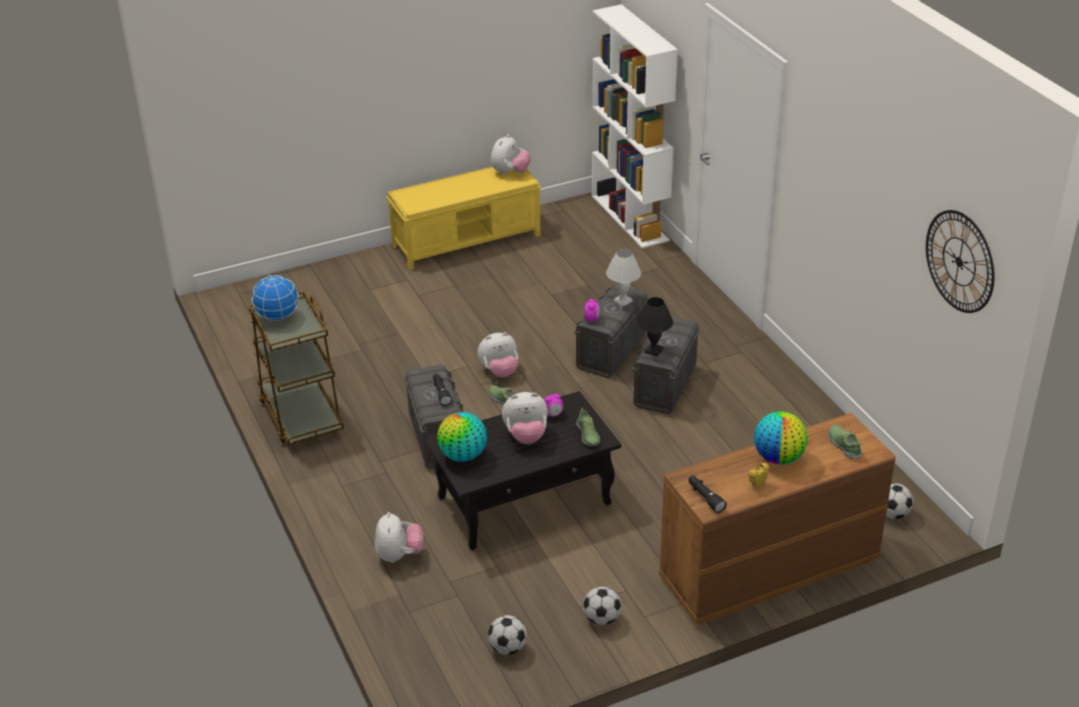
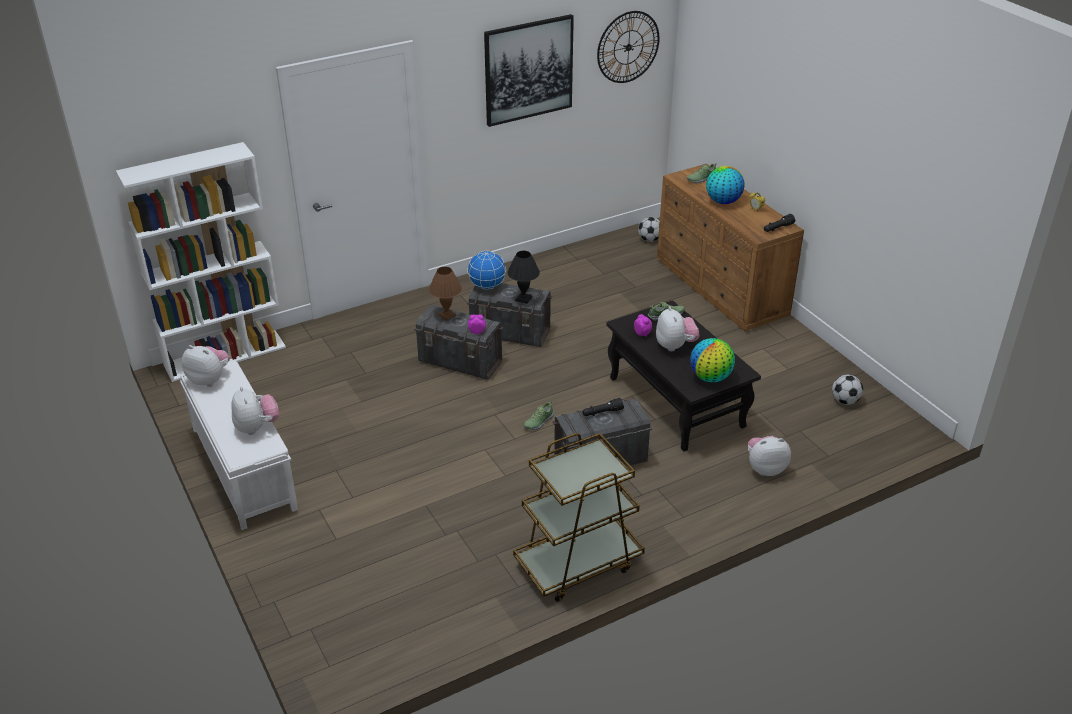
camera: 95 degrees left, 0 degrees up
globe [252,275,298,321] -> globe moved to [467,251,506,289]
yellow bench [386,167,541,270] -> white bench [180,361,298,530]
plush toy [478,332,518,378] -> plush toy moved to [231,387,280,435]
football [583,586,621,625] -> none
white table lamp [606,249,641,306] -> brown table lamp [429,267,462,321]
none -> picture [484,14,574,127]

